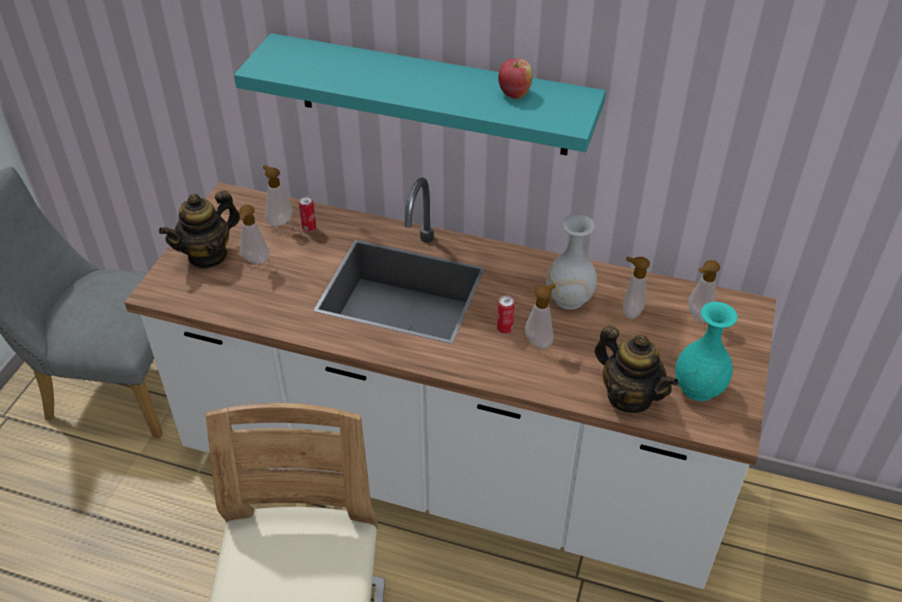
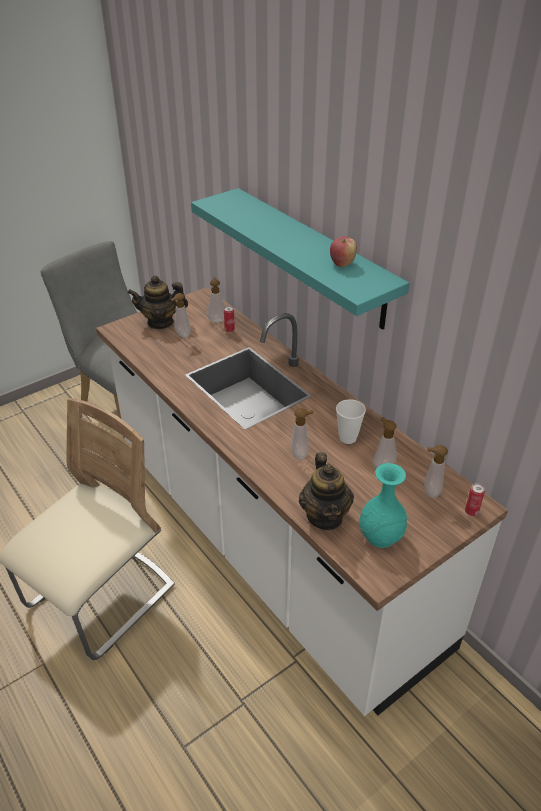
camera: 35 degrees right, 5 degrees down
can [497,296,515,334] -> can moved to [465,483,485,516]
white vase [546,214,597,310] -> cup [336,399,366,444]

